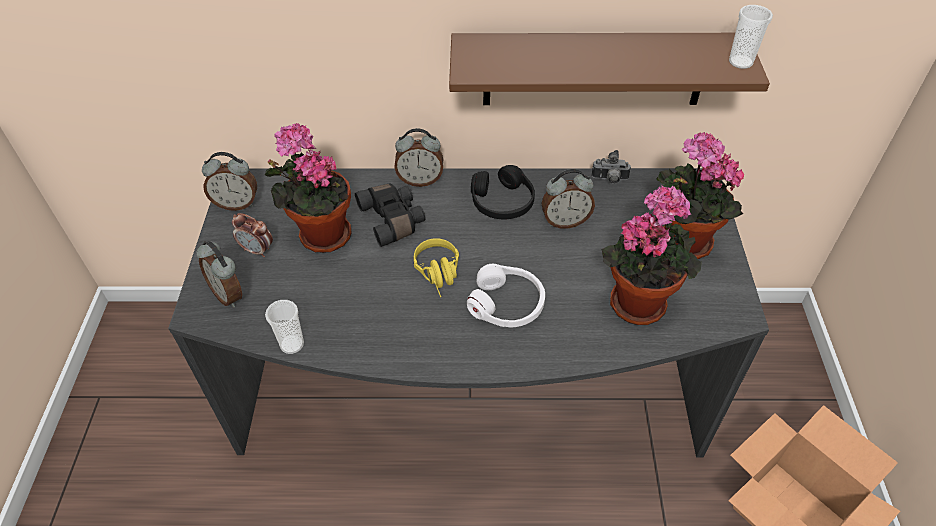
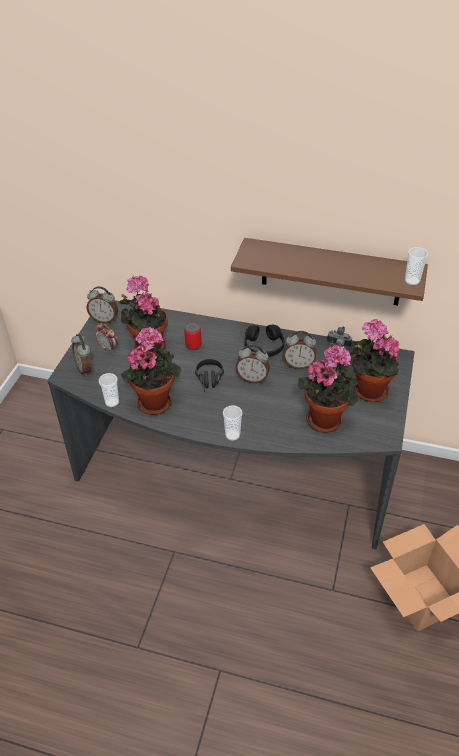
camera: 15 degrees right, 5 degrees down
black binoculars [355,184,425,247] -> can [184,322,202,350]
alarm clock [394,128,443,187] -> alarm clock moved to [235,344,270,384]
yellow headphones [414,238,459,297] -> black headphones [195,359,224,393]
white headphones [467,264,545,327] -> none
none -> potted plant [121,327,181,415]
none -> cup [223,405,242,441]

